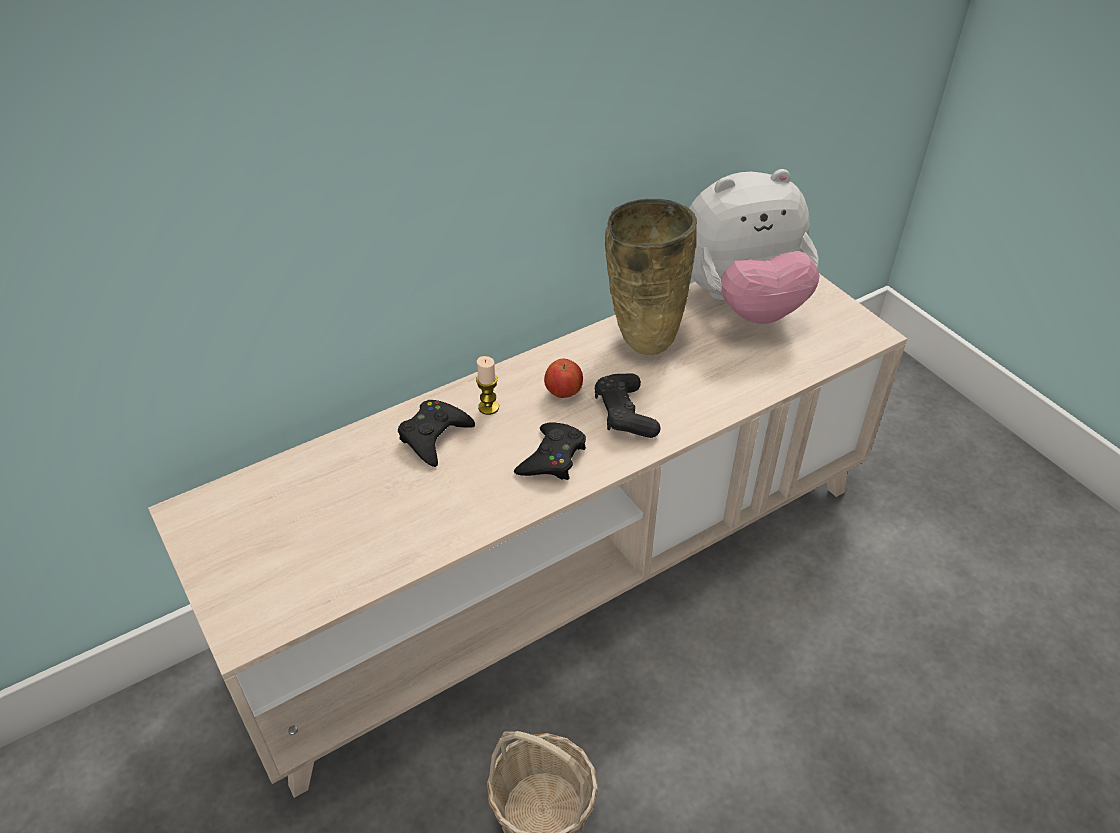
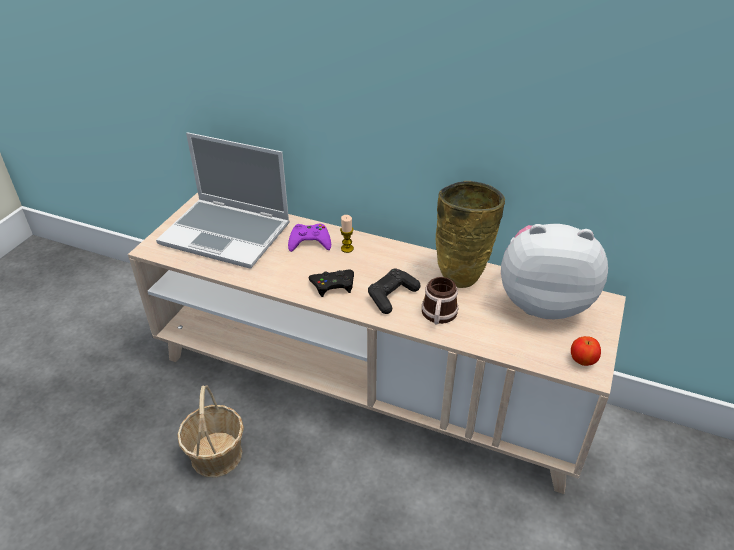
camera: 55 degrees right, 5 degrees down
black game controller [398,400,475,467] -> purple game controller [288,224,331,252]
apple [544,358,583,398] -> apple moved to [571,336,601,366]
plush toy [689,169,820,324] -> plush toy turned 150 degrees clockwise [501,224,608,319]
none -> laptop [156,132,290,269]
none -> mug [422,277,458,325]

